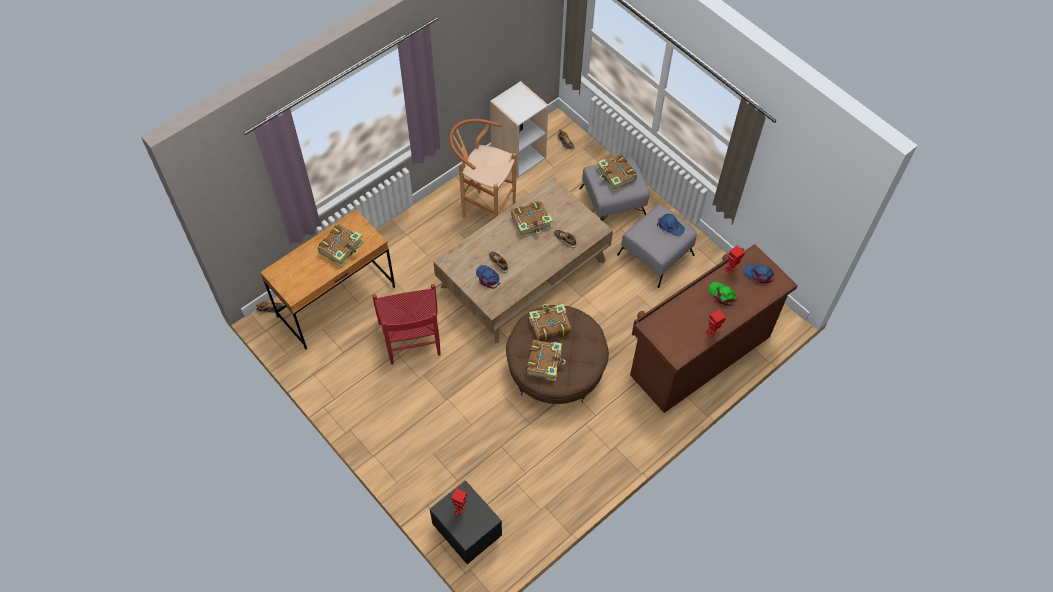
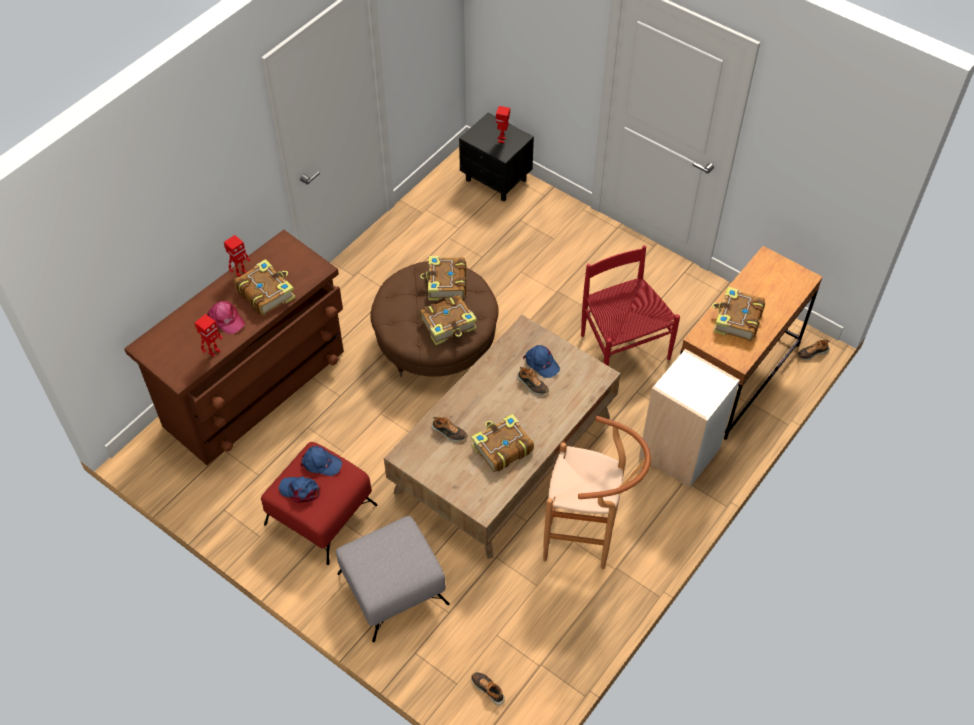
camera: 170 degrees right, 5 degrees down
bookcase [490,81,548,178] -> bookcase moved to [639,349,740,488]
book [597,153,637,192] -> book moved to [234,259,296,316]
grey ottoman [617,204,697,288] -> red ottoman [261,442,378,565]
green cap [709,282,737,306] -> pink cap [207,301,245,334]
blue cap [743,264,774,283] -> blue cap moved to [301,446,342,476]

